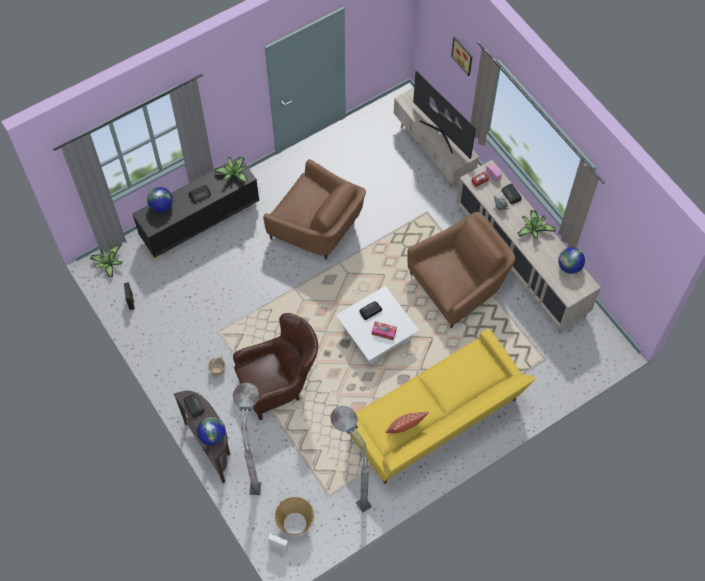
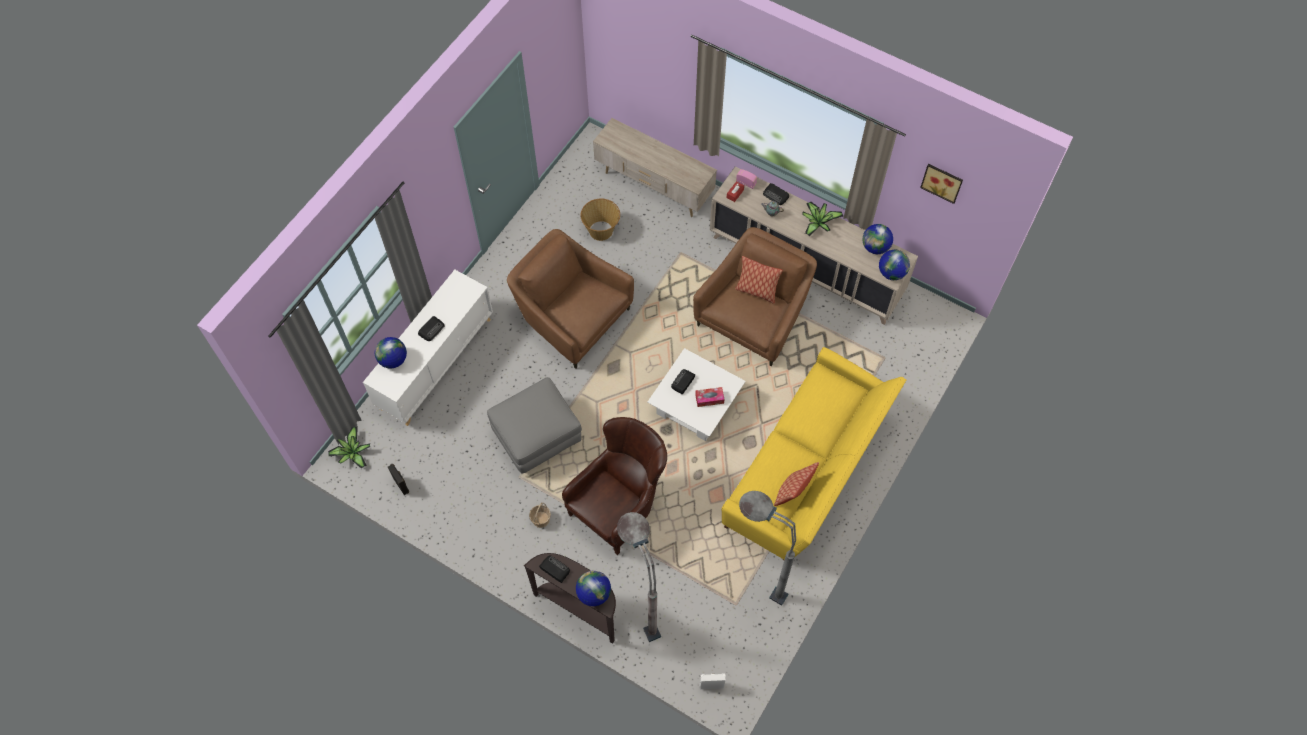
camera: 25 degrees left, 0 degrees up
black cabinet [132,156,259,261] -> white cabinet [363,270,493,426]
potted plant [214,157,248,183] -> none
brown armchair [263,159,366,260] -> brown armchair turned 150 degrees counterclockwise [507,229,634,369]
basket [275,497,314,535] -> basket moved to [581,199,620,241]
television [413,71,476,159] -> none
picture [451,37,472,76] -> picture moved to [920,164,963,204]
none -> grey ottoman [487,377,582,474]
none -> pillow [735,256,783,304]
none -> globe [879,250,910,280]

